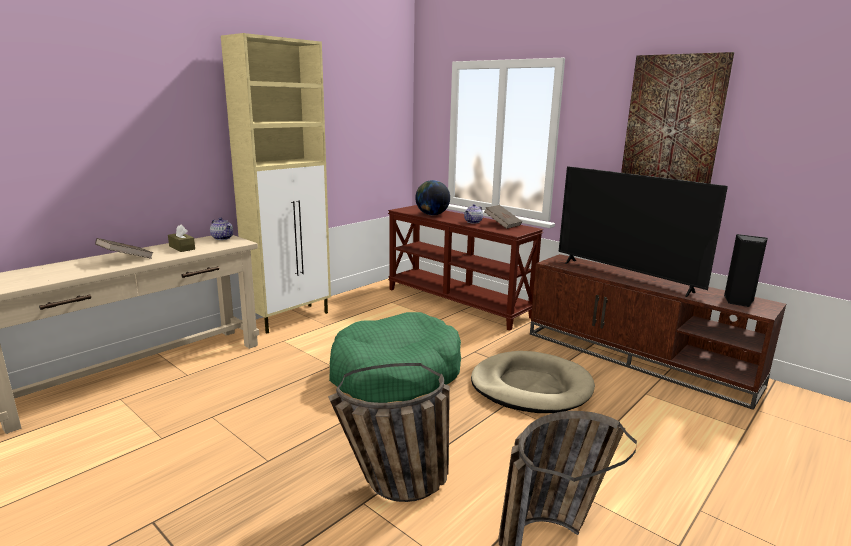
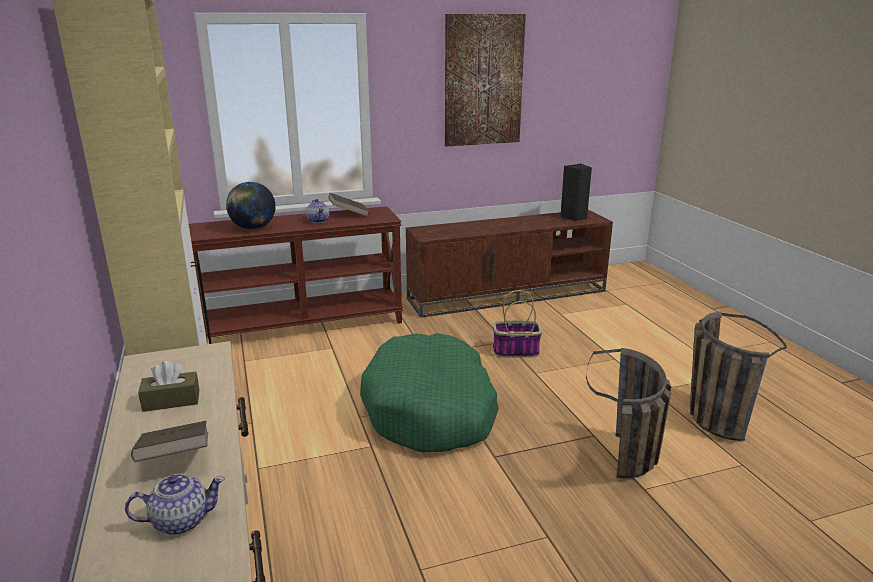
camera: 60 degrees left, 5 degrees up
teapot [210,217,233,240] -> teapot moved to [125,474,225,535]
beige dog bed [471,351,595,413] -> basket [493,290,542,358]
television [559,166,728,297] -> none

